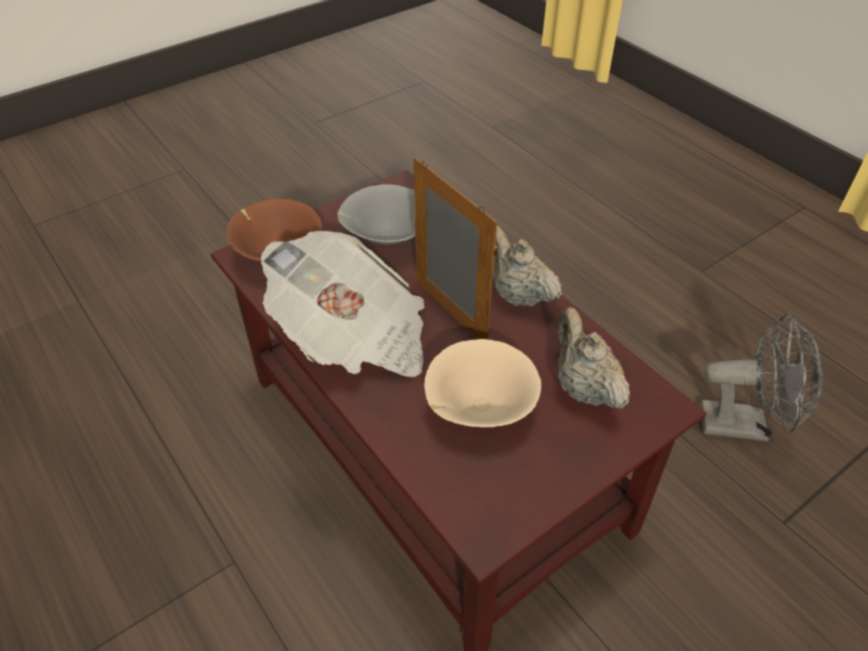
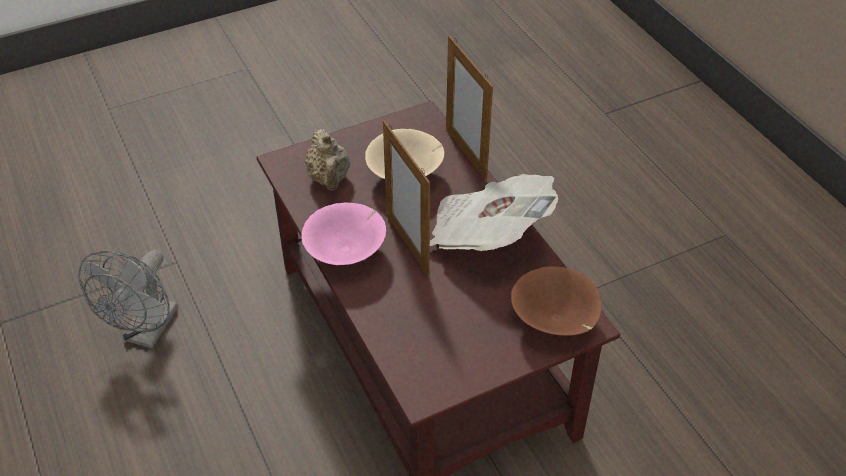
camera: 170 degrees left, 0 degrees up
grey bowl [338,184,415,245] -> none
beige teapot [493,225,562,306] -> pink bowl [301,202,386,265]
grey fan [700,313,823,442] -> grey fan turned 90 degrees counterclockwise [78,250,178,348]
none -> picture frame [446,35,493,181]

